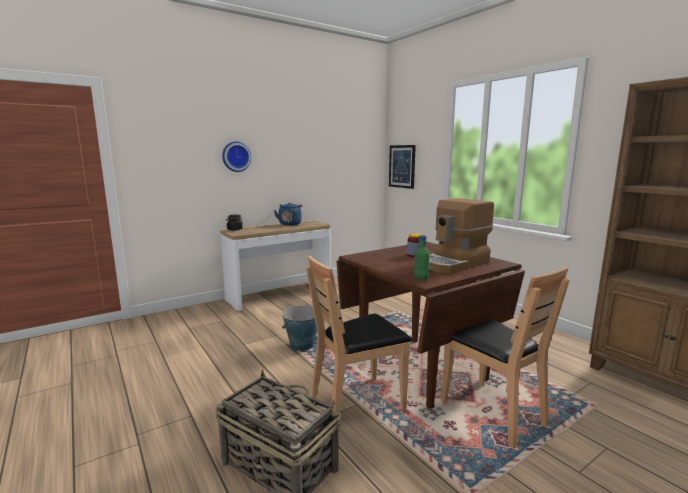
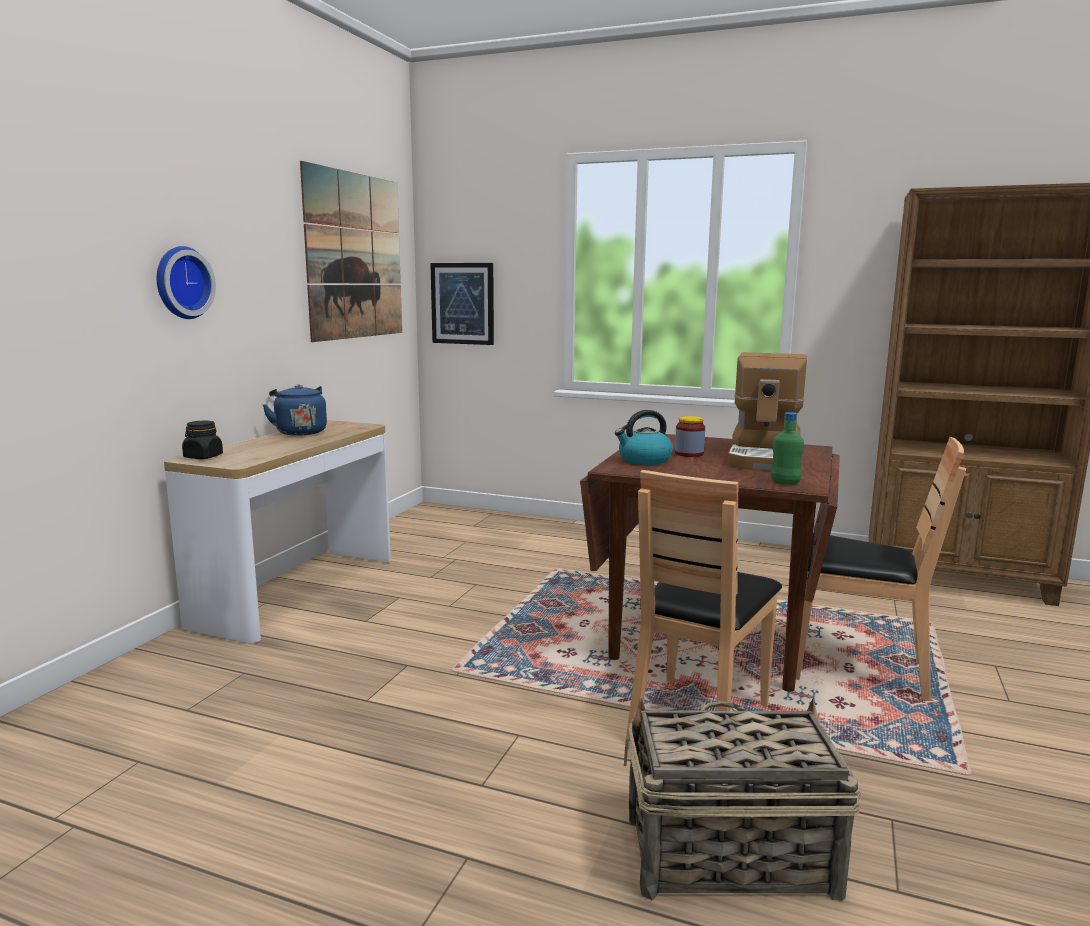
camera: 35 degrees left, 0 degrees up
bucket [282,304,317,351] -> none
none -> picture [300,161,402,342]
none -> kettle [615,410,673,465]

